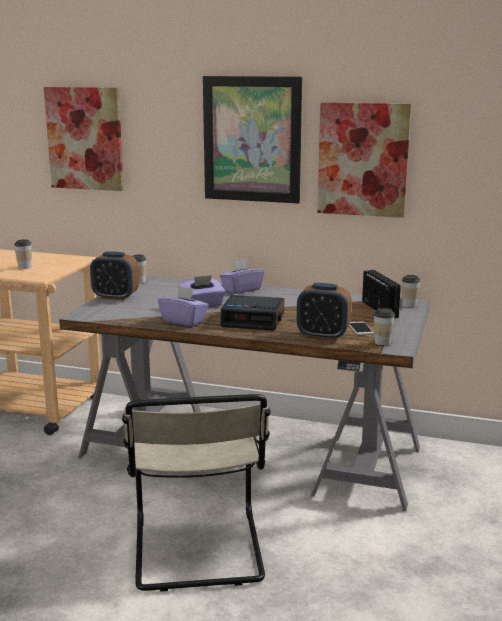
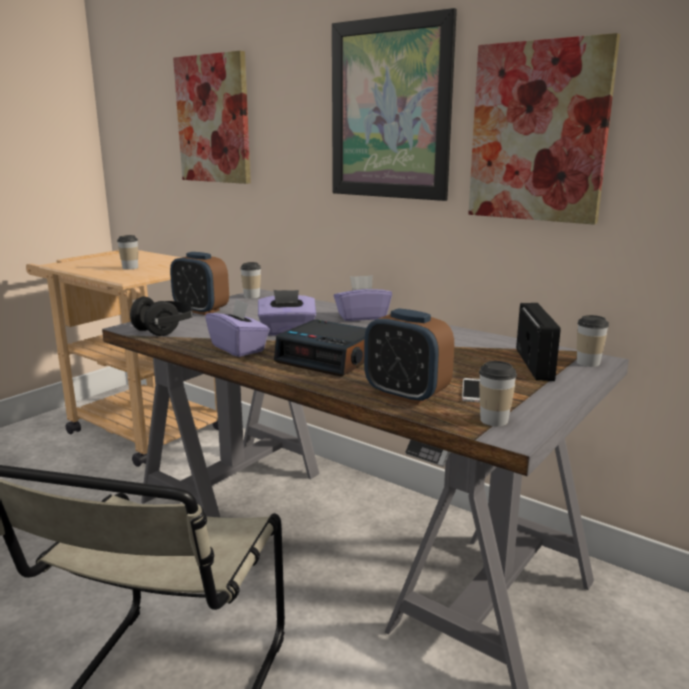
camera: 20 degrees right, 0 degrees up
none -> black headphones [130,296,194,336]

